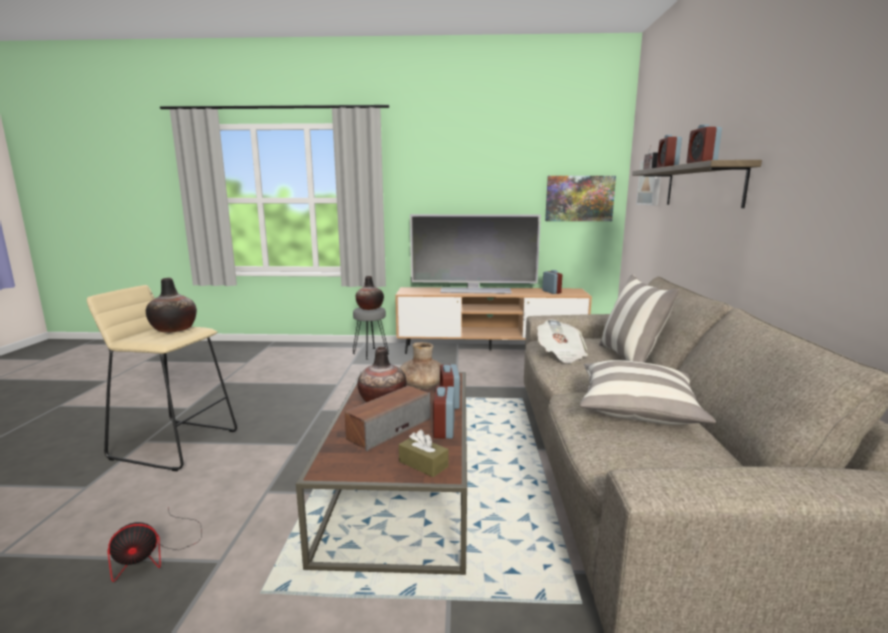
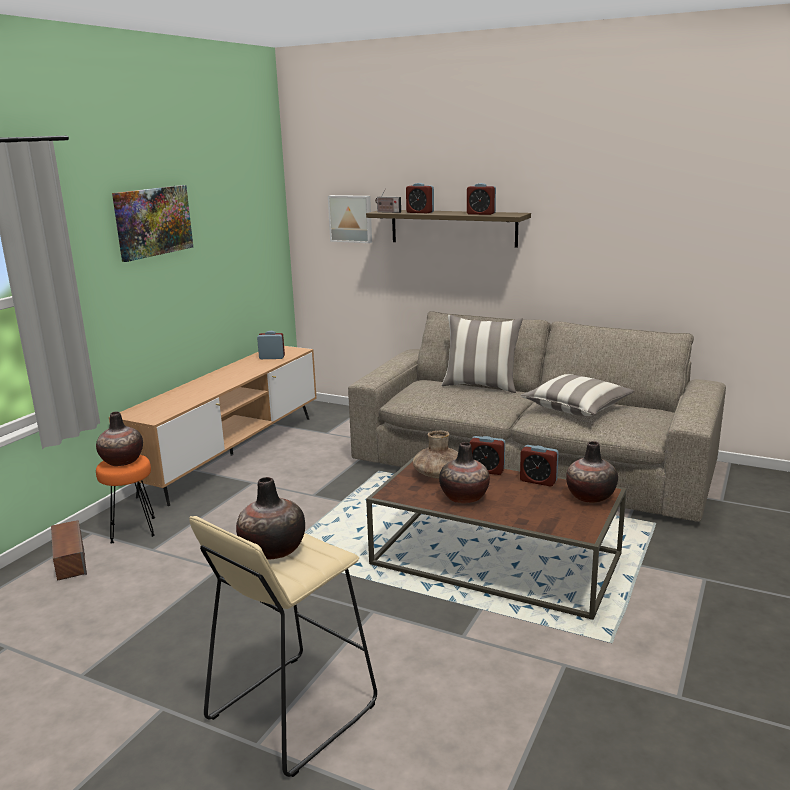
camera: 65 degrees left, 5 degrees up
fan [108,509,202,582] -> none
speaker [345,386,430,451] -> speaker moved to [51,520,87,581]
grey stool [352,307,389,360] -> orange stool [96,455,155,543]
brown tissue box [399,430,449,477] -> vase [566,441,618,503]
television [410,214,541,294] -> none
newspaper [537,319,588,364] -> none
picture [545,176,616,221] -> picture moved to [112,185,193,262]

